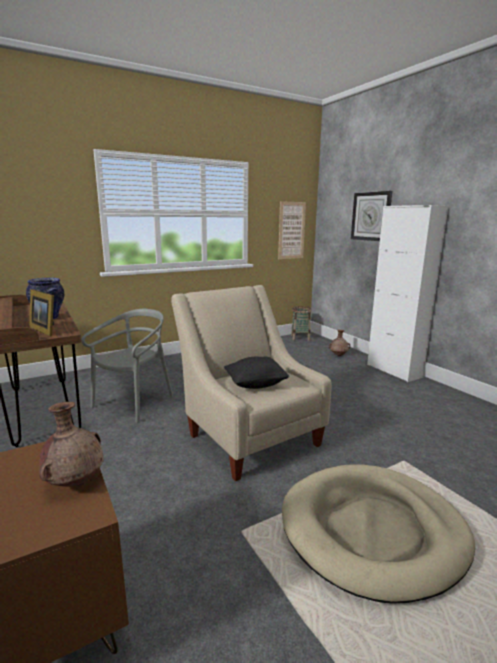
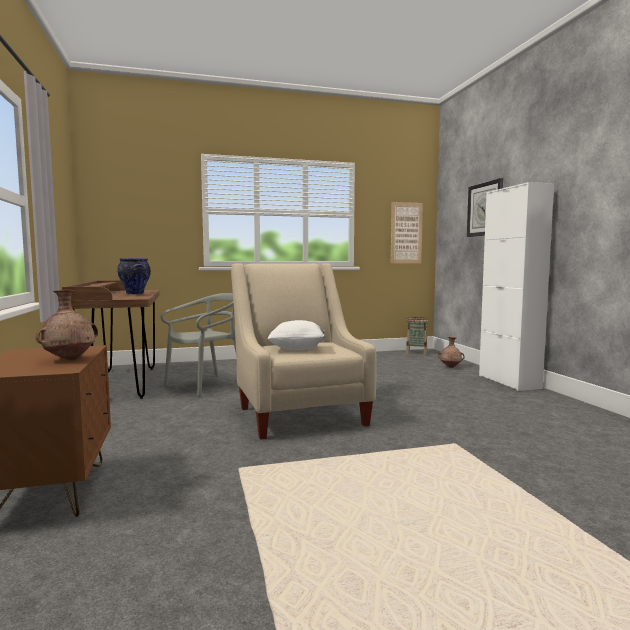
camera: 15 degrees right, 10 degrees down
picture frame [29,289,54,336] -> none
black pillow [224,357,290,389] -> white pillow [267,320,326,350]
beige dog bed [282,464,475,603] -> none

